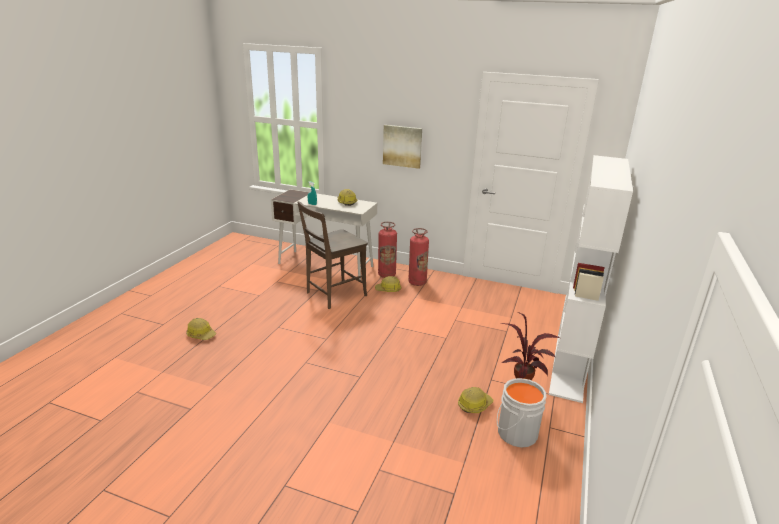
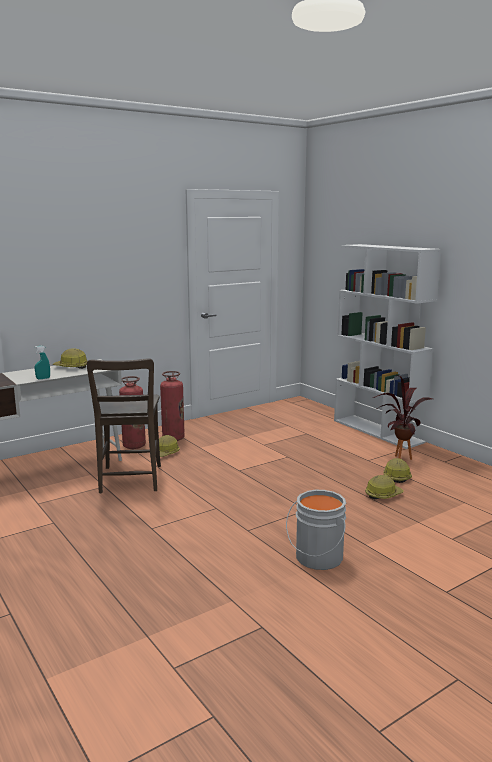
camera: 55 degrees left, 10 degrees down
hard hat [186,318,216,340] -> hard hat moved to [365,475,404,499]
picture [383,125,422,169] -> none
grey bucket [497,378,546,448] -> grey bucket moved to [286,490,346,570]

